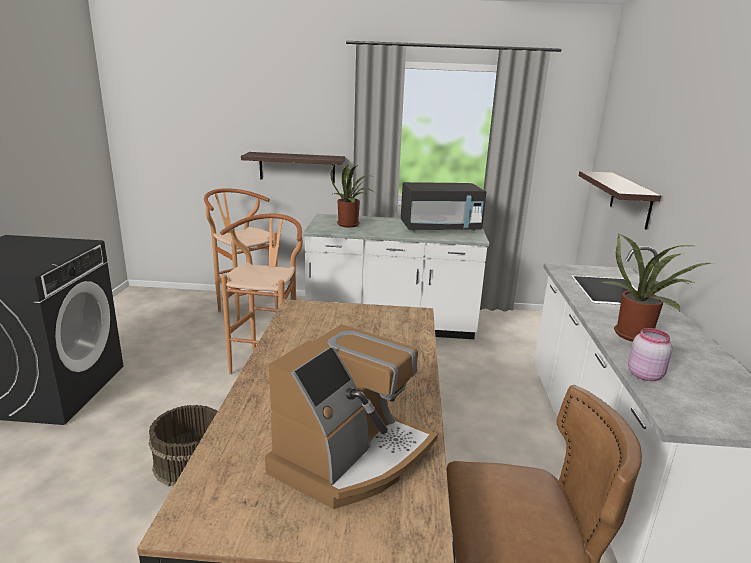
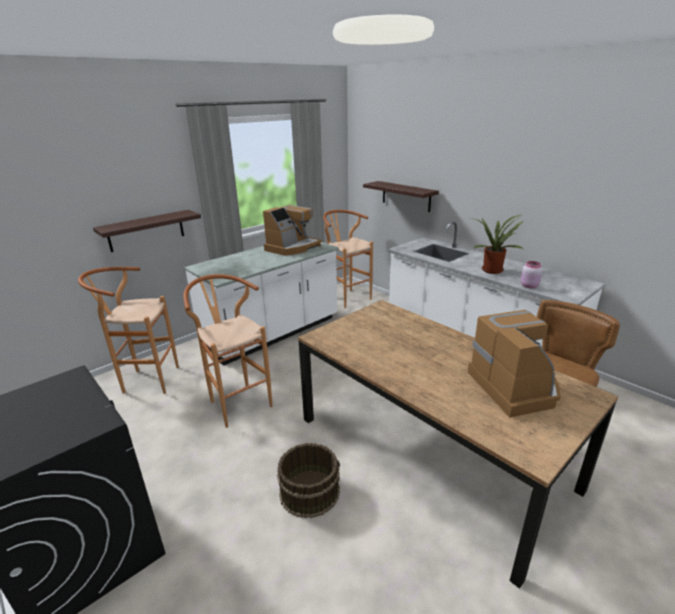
camera: 45 degrees left, 5 degrees up
potted plant [331,164,374,227] -> none
black microwave [401,182,486,231] -> coffee machine [263,205,322,256]
none -> brown stool [323,210,373,308]

